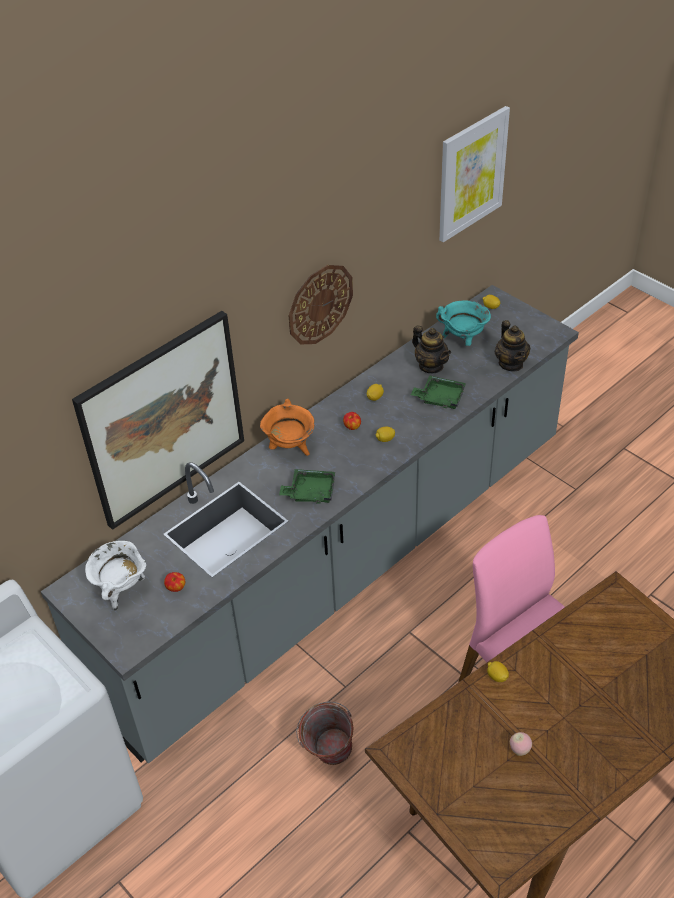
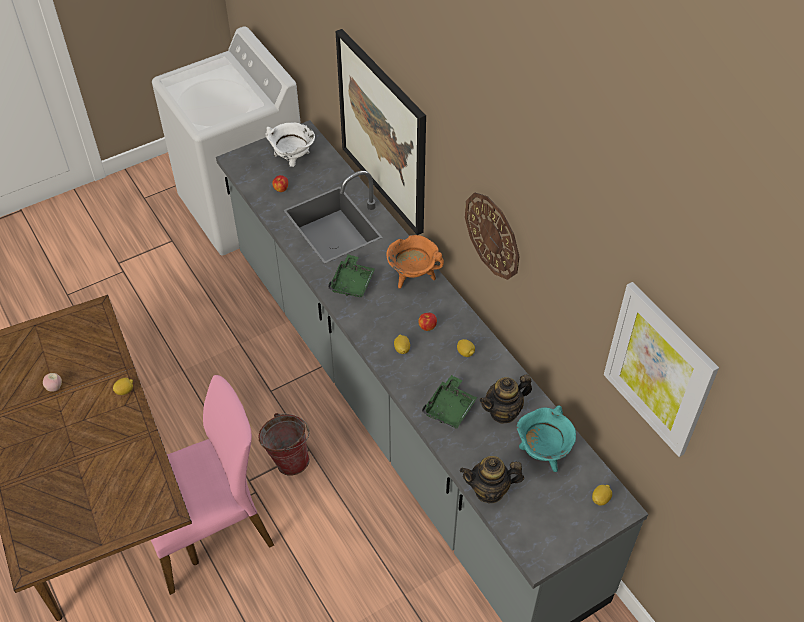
camera: 100 degrees right, 5 degrees up
bucket [296,702,354,765] -> bucket moved to [258,413,310,476]

